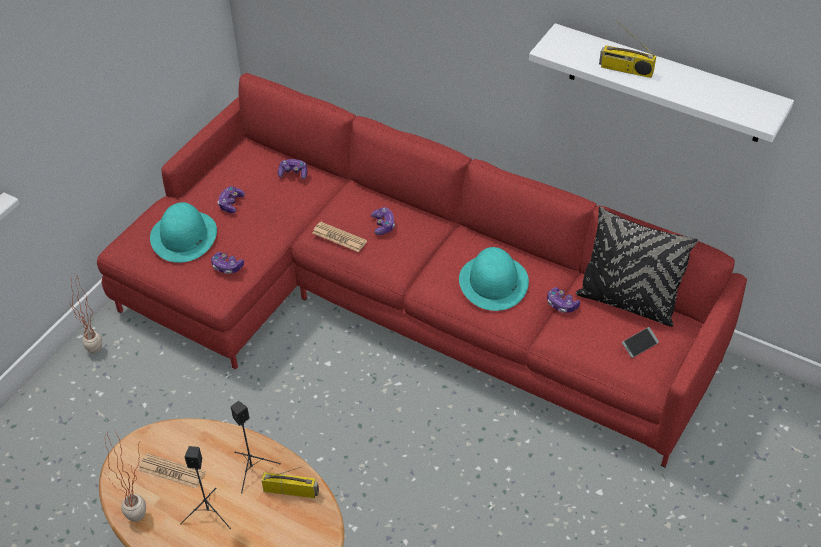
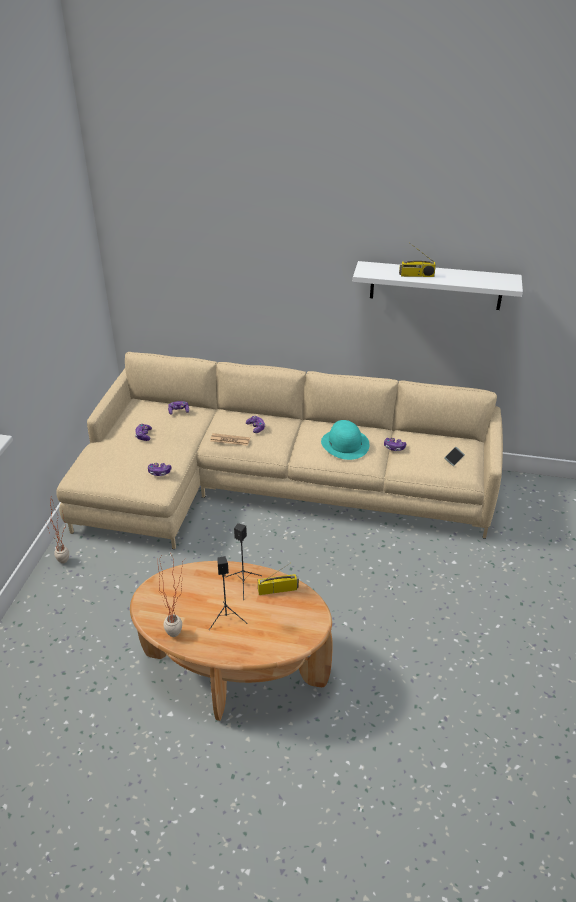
camera: 20 degrees left, 10 degrees down
red sofa [97,73,747,467] -> beige sofa [56,352,503,549]
newspaper [138,453,205,489] -> none
turquoise hat [150,202,217,263] -> none
black pillow [576,206,698,327] -> none

